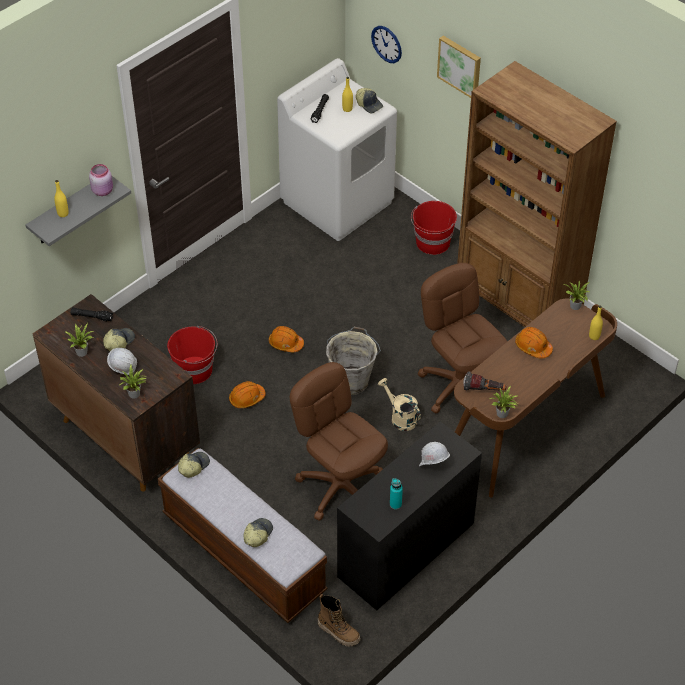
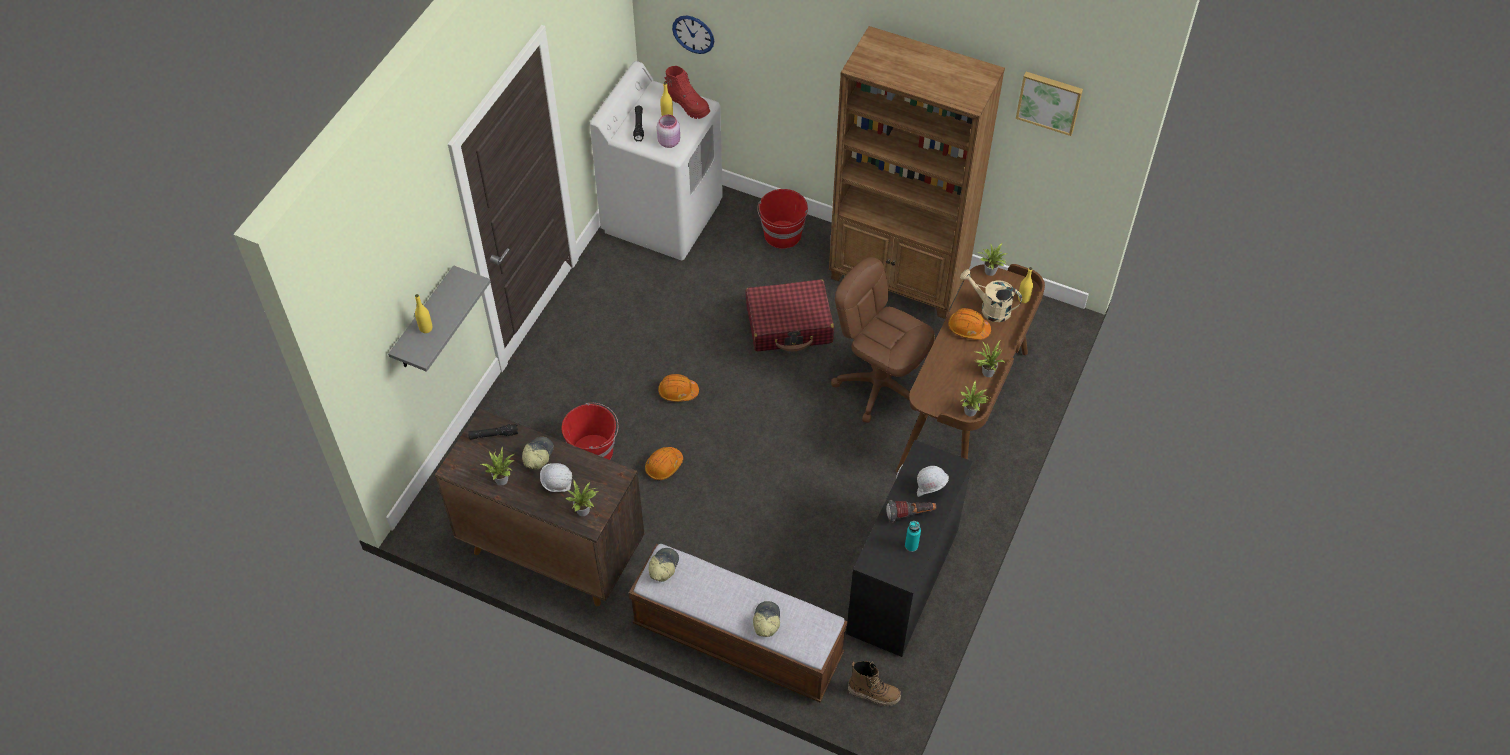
camera: 20 degrees left, 5 degrees up
pink jar [89,164,113,196] -> pink jar moved to [657,115,680,148]
brown office chair [290,362,388,521] -> none
grey bucket [326,327,381,395] -> none
cap [356,88,383,113] -> red boot [664,66,710,119]
beige watering can [378,378,421,431] -> beige watering can moved to [960,269,1022,322]
picture [437,36,481,98] -> picture moved to [1016,72,1083,136]
flashlight [463,371,507,391] -> flashlight moved to [886,500,936,523]
none -> red suitcase [746,279,834,351]
none -> potted plant [976,341,1004,377]

